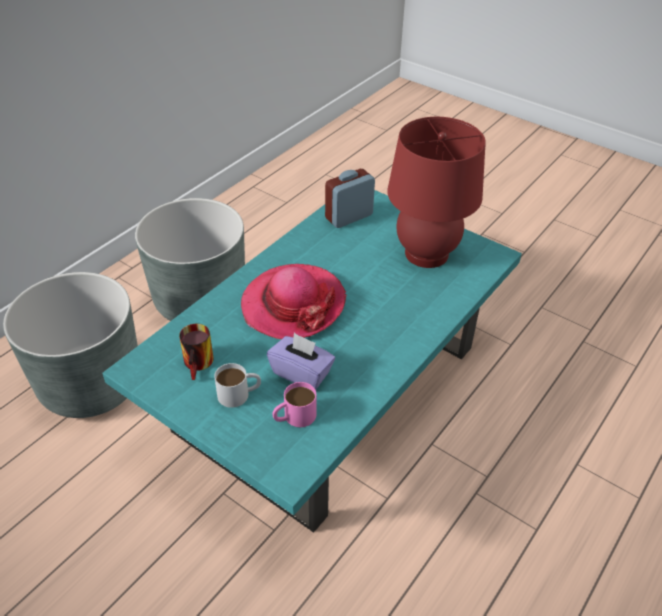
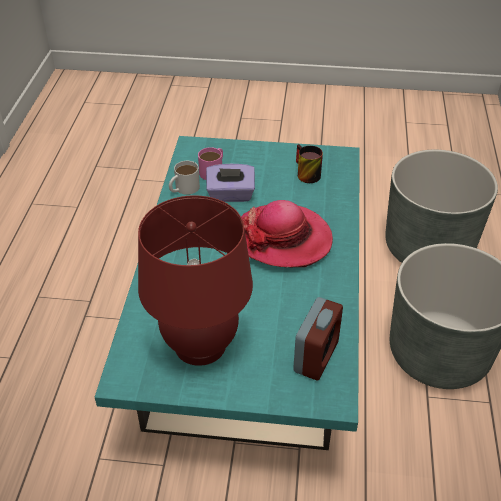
camera: 150 degrees right, 0 degrees up
white mug [214,363,261,408] -> white mug moved to [169,161,200,195]

